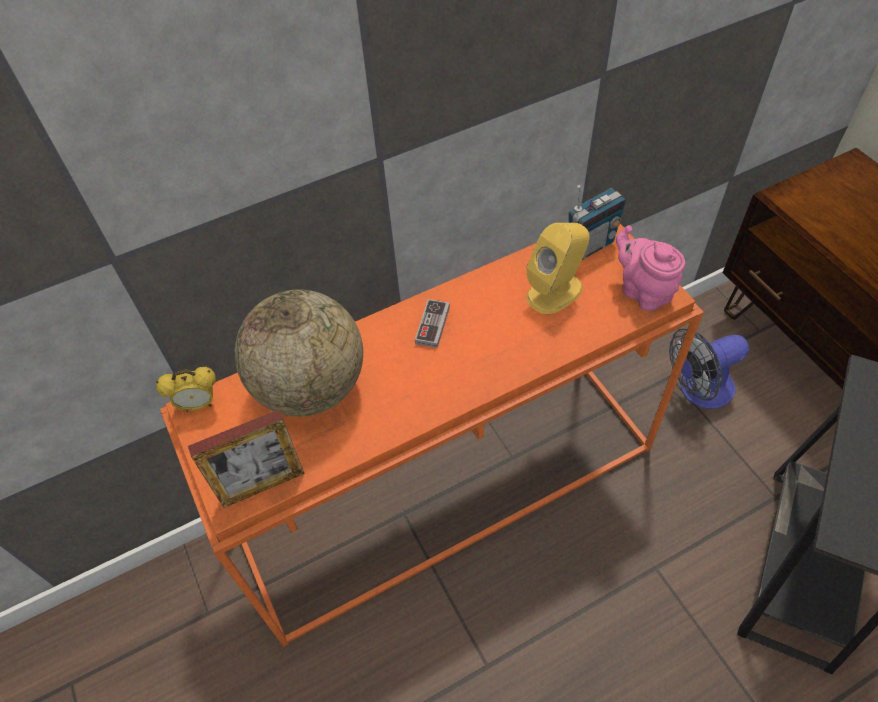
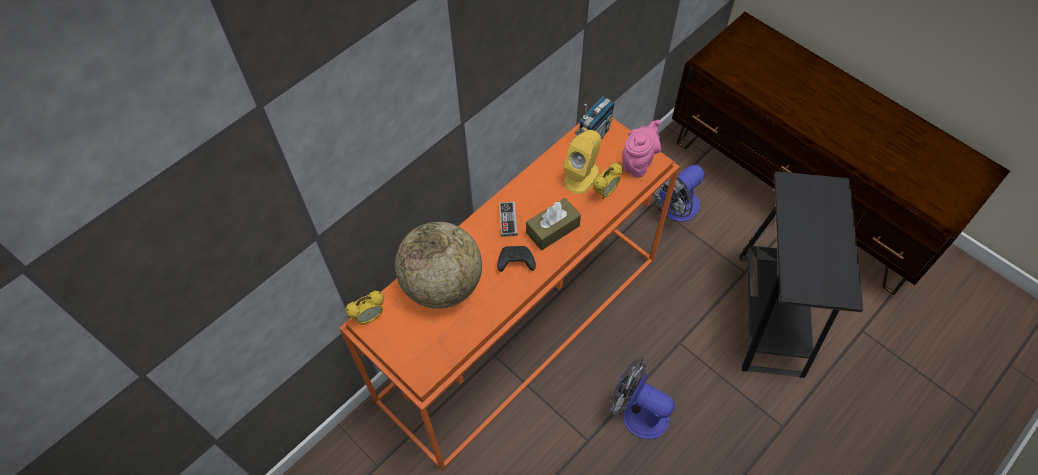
camera: 20 degrees left, 5 degrees up
picture frame [188,409,305,508] -> none
pink teapot [616,225,685,311] -> pink teapot turned 90 degrees clockwise [622,120,661,178]
none -> black game controller [497,246,536,272]
none -> brown tissue box [526,198,581,250]
none -> alarm clock [593,163,623,199]
none -> fan [609,358,675,439]

